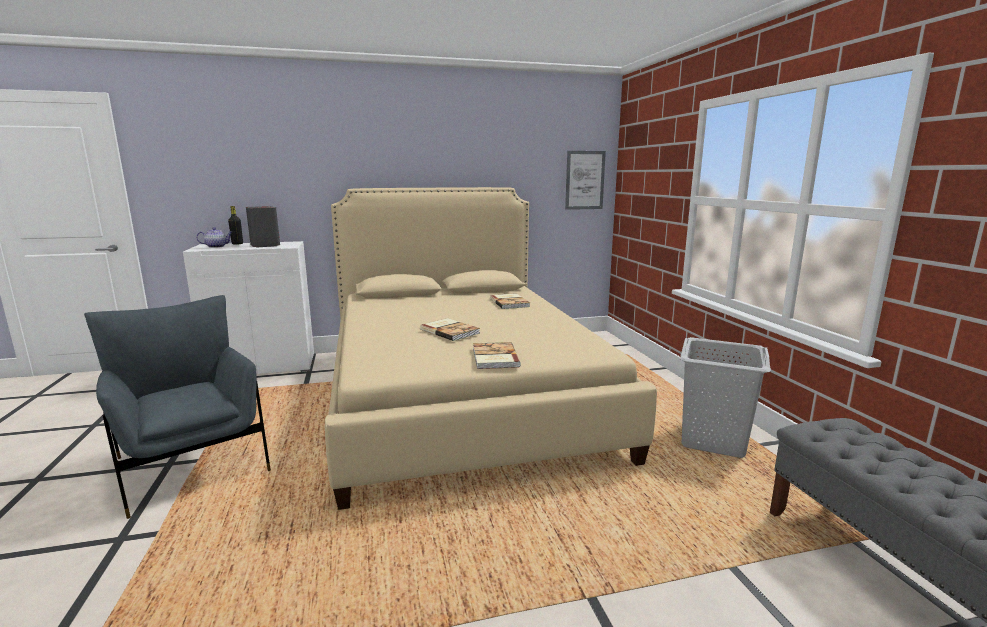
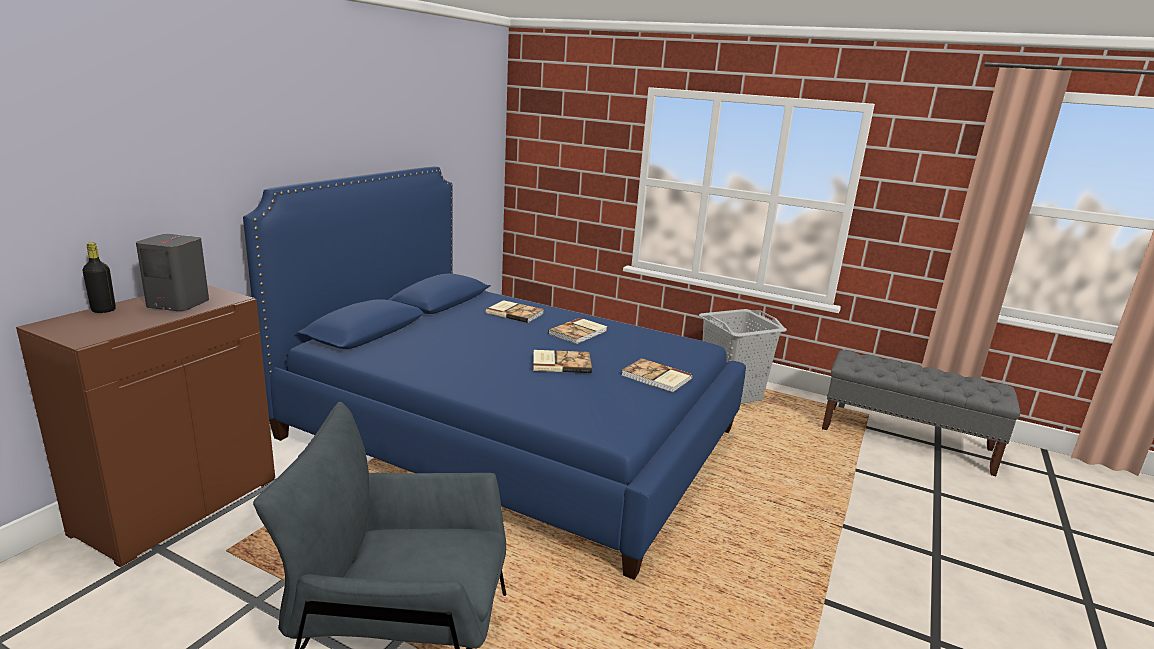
camera: 50 degrees left, 5 degrees up
white cabinet [183,241,314,374] -> brown cabinet [16,285,275,567]
teapot [196,227,232,248] -> none
beige bed [325,187,657,510] -> blue bed [243,167,746,580]
picture [565,151,606,210] -> none
none -> book [548,318,607,344]

